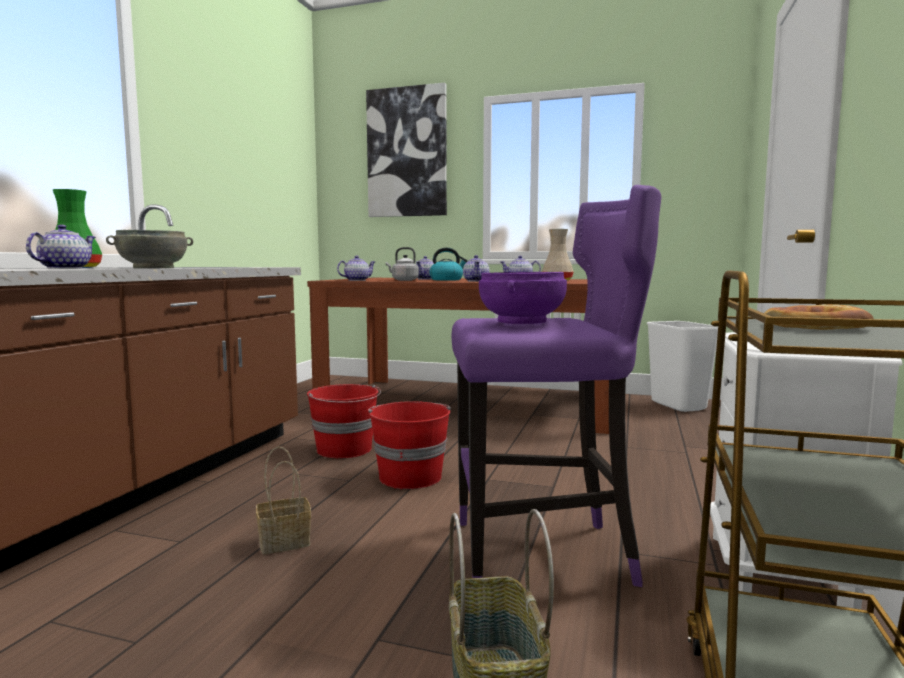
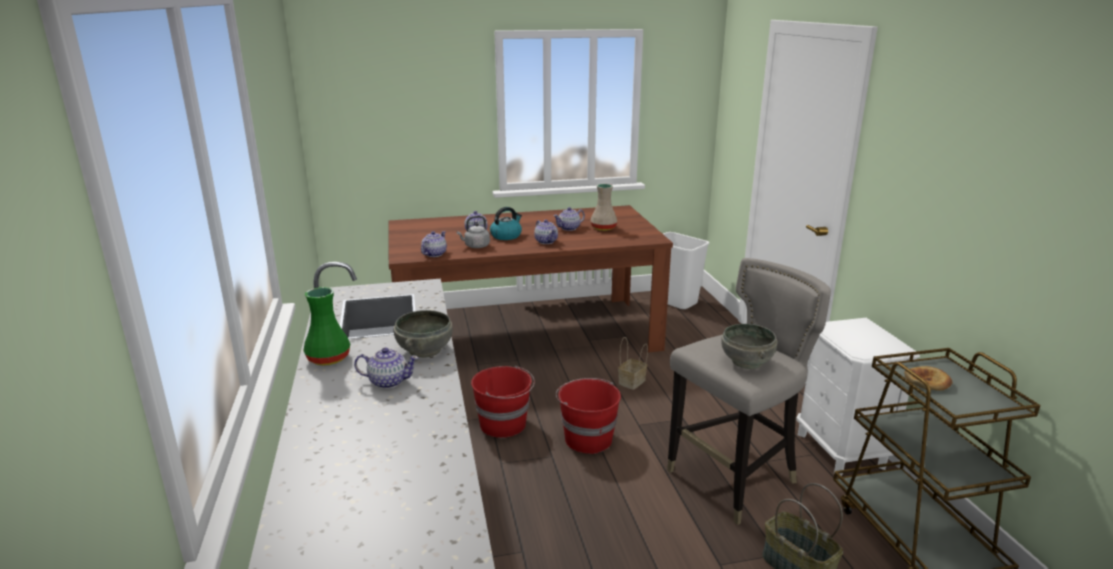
camera: 30 degrees left, 15 degrees up
teapot [26,225,96,269] -> teapot turned 105 degrees clockwise [354,348,419,389]
basket [256,447,311,554] -> basket moved to [618,337,648,390]
picture [366,83,447,217] -> none
purple stool [452,185,662,587] -> grey stool [667,258,831,525]
purple bowl [479,272,567,324] -> grey bowl [721,324,778,369]

